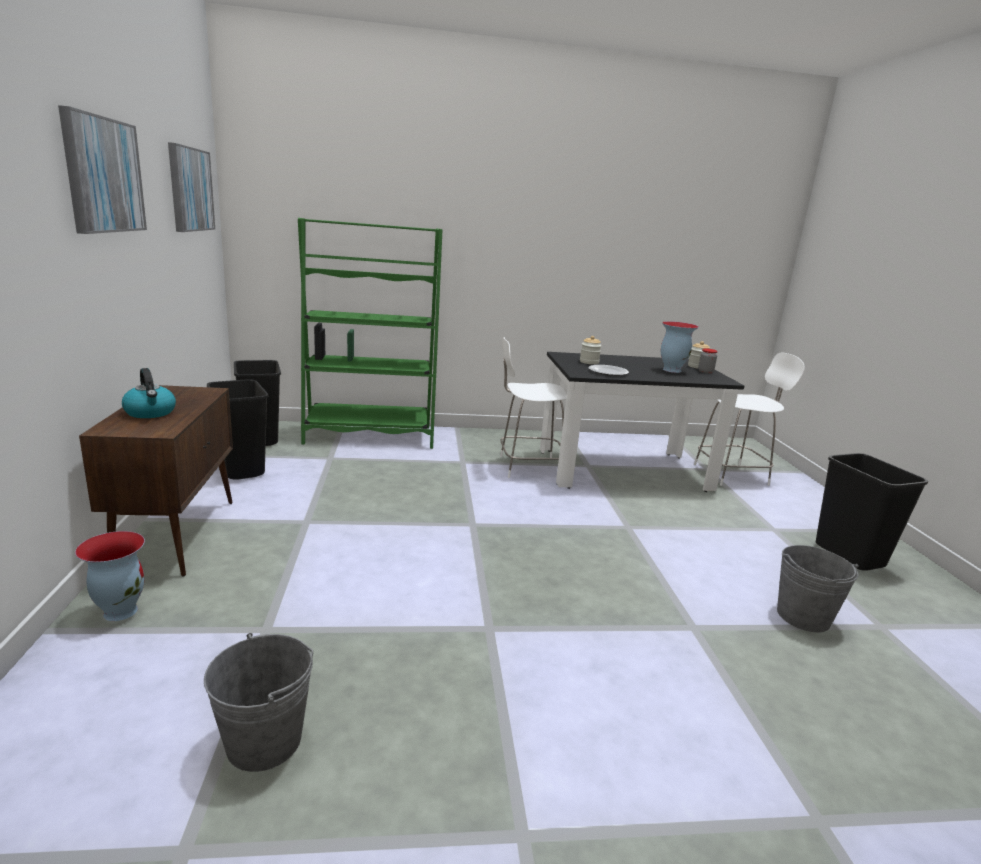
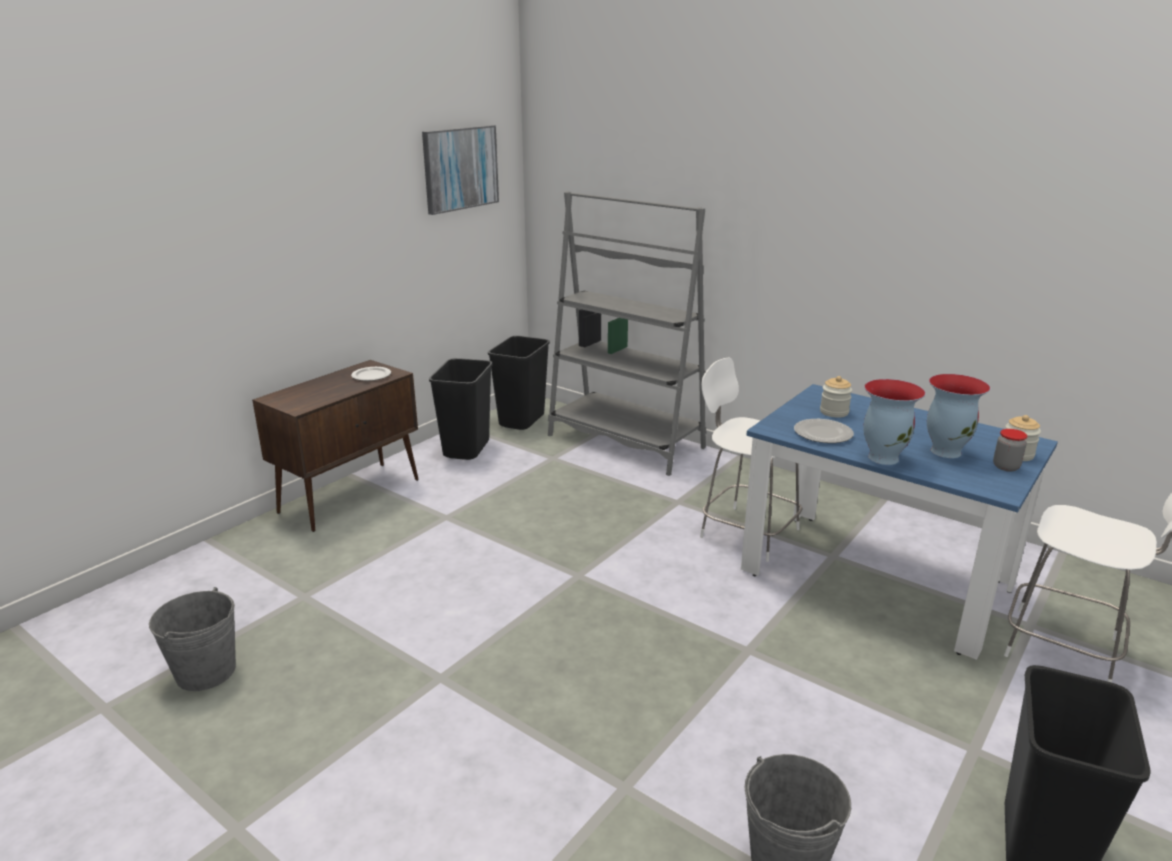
camera: 45 degrees right, 5 degrees up
picture [58,105,147,234] -> none
vase [75,531,145,621] -> vase moved to [863,379,926,465]
kettle [122,368,176,418] -> none
green bookcase [298,218,442,449] -> grey bookcase [548,191,706,476]
black dining table [540,352,744,492] -> blue dining table [741,384,1058,660]
none -> plate [351,367,391,381]

